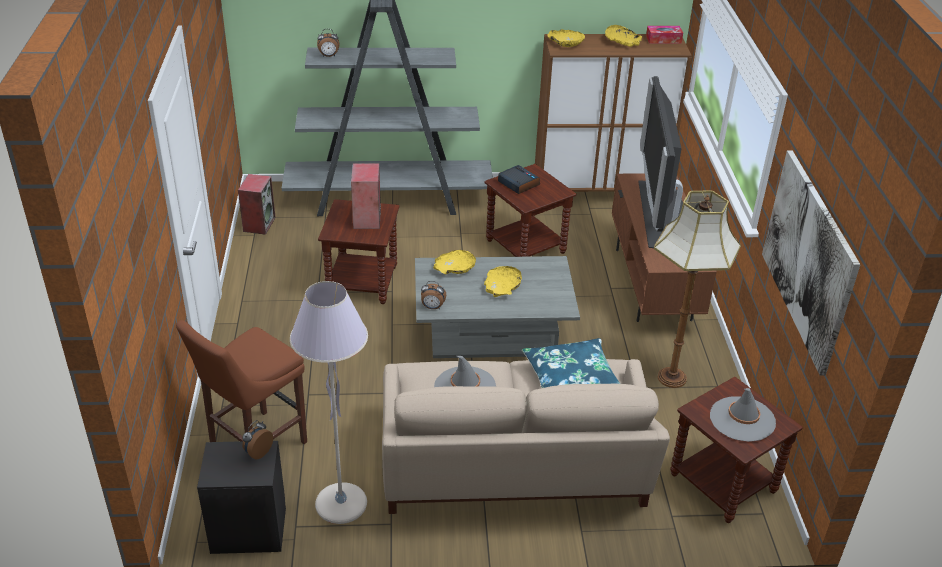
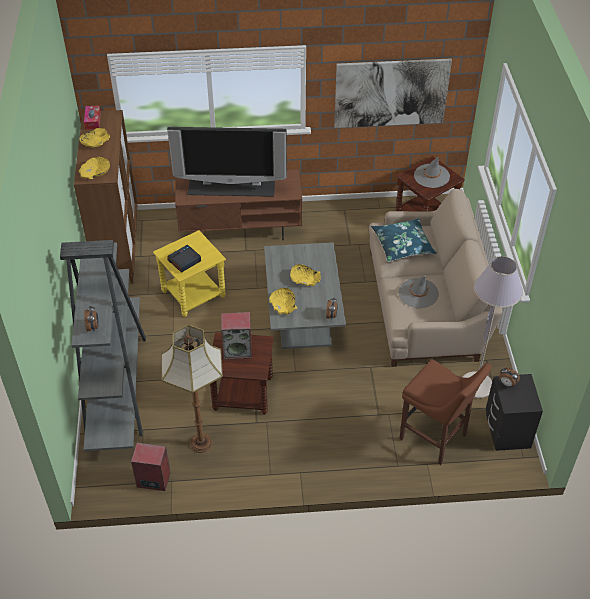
camera: 90 degrees left, 10 degrees up
brown side table [484,164,576,257] -> yellow side table [153,230,226,317]
floor lamp [654,190,741,388] -> floor lamp moved to [161,325,223,453]

